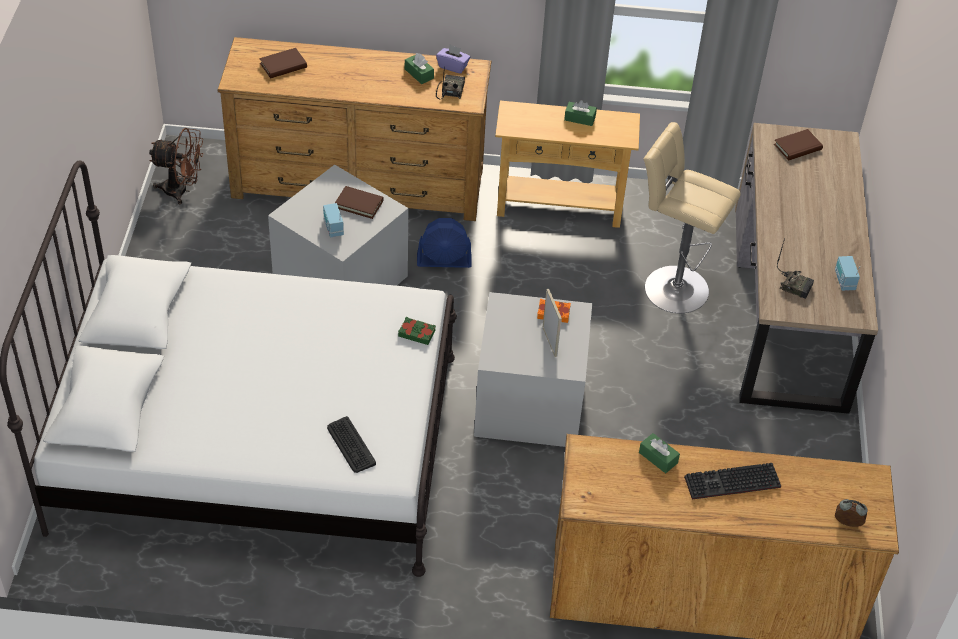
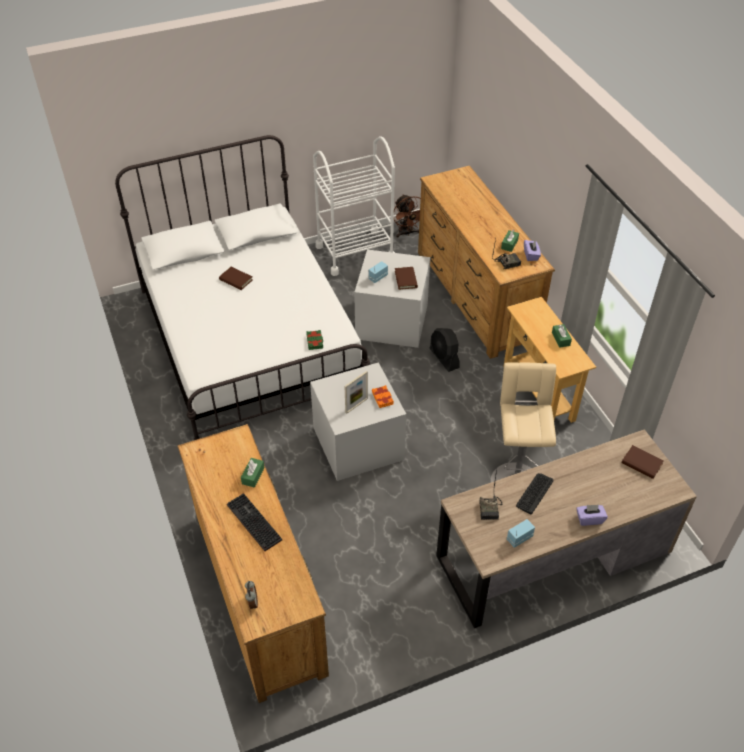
camera: 65 degrees right, 0 degrees up
brown book [259,48,307,78] -> brown book moved to [219,267,253,290]
keyboard [327,416,376,473] -> keyboard moved to [516,473,554,514]
blue fan [417,218,472,268] -> black fan [430,328,460,372]
none -> white cart [313,136,395,276]
none -> purple tissue box [576,505,608,526]

